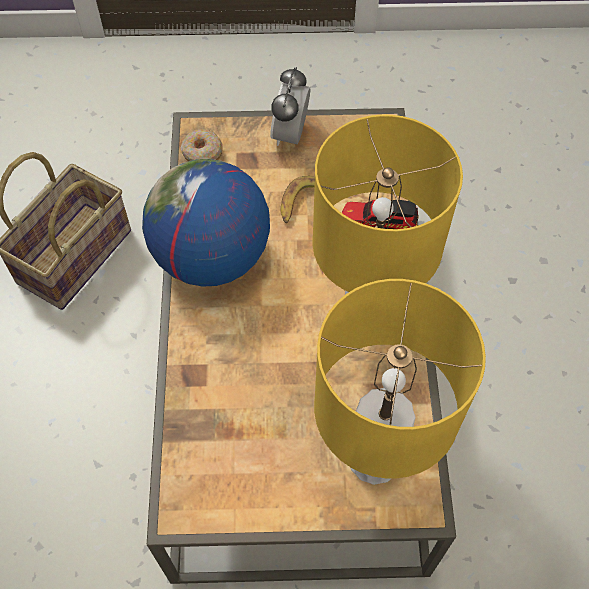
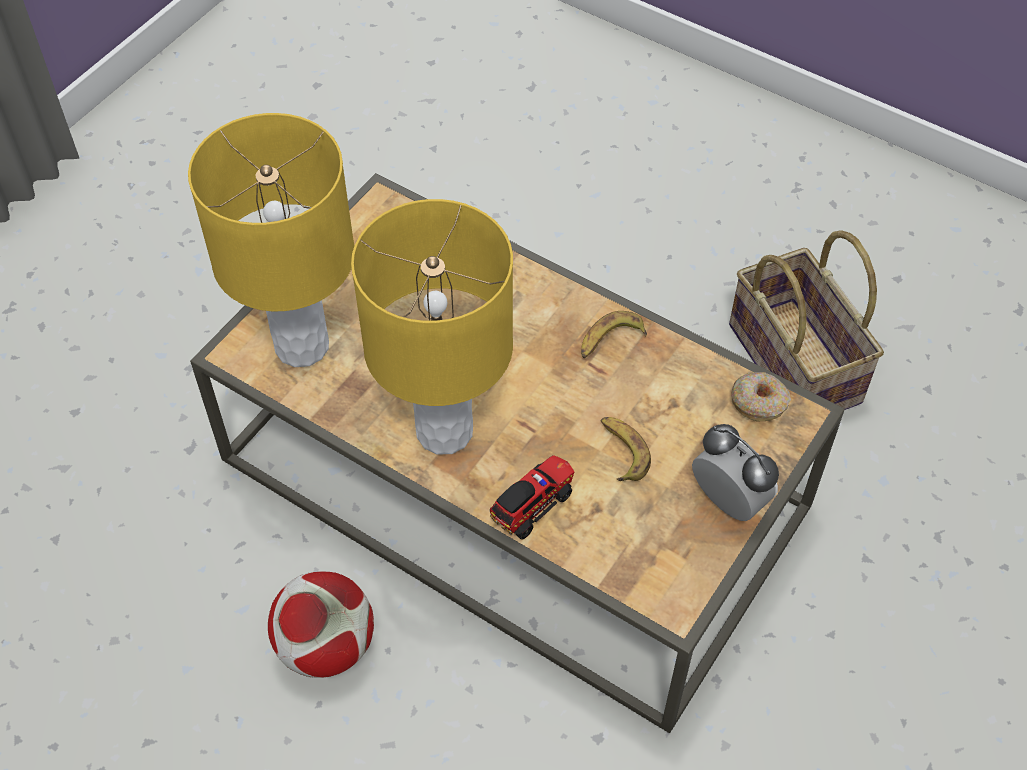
camera: 125 degrees right, 5 degrees down
globe [142,159,270,287] -> banana [581,311,647,358]
none -> football [268,571,374,678]

